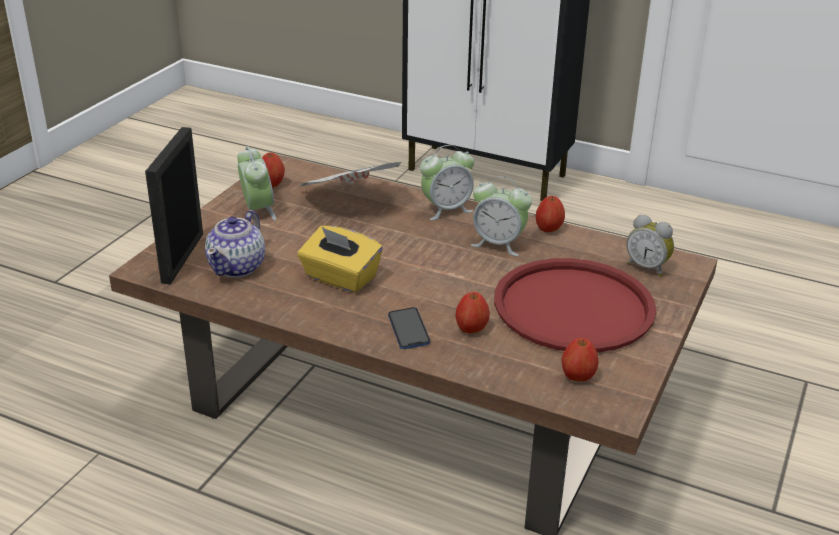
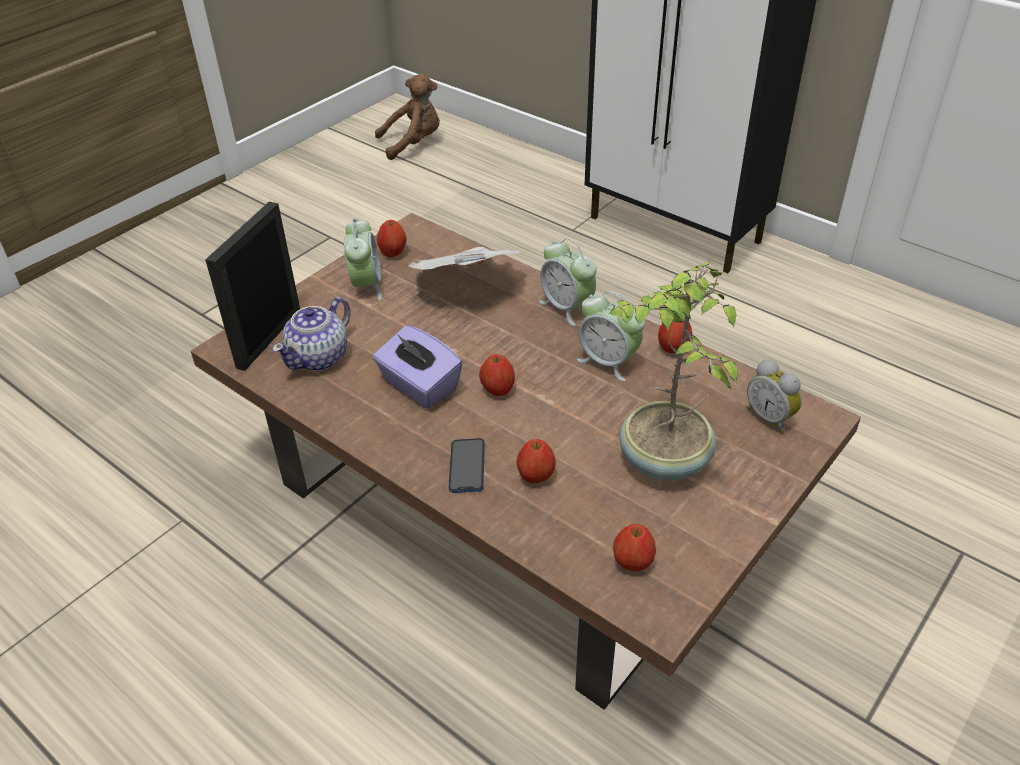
camera: 15 degrees right, 10 degrees up
yellow tissue box [298,226,383,293] -> purple tissue box [373,325,463,409]
alarm clock [420,145,474,220] -> alarm clock turned 60 degrees clockwise [539,239,597,326]
red tray [494,258,656,353] -> potted plant [608,262,738,480]
none -> brown plush toy [375,74,440,160]
none -> apple [479,354,515,396]

